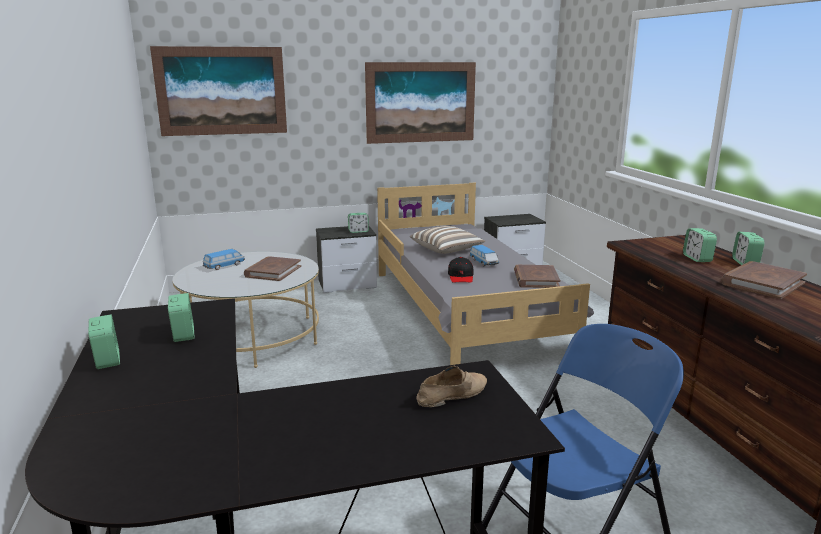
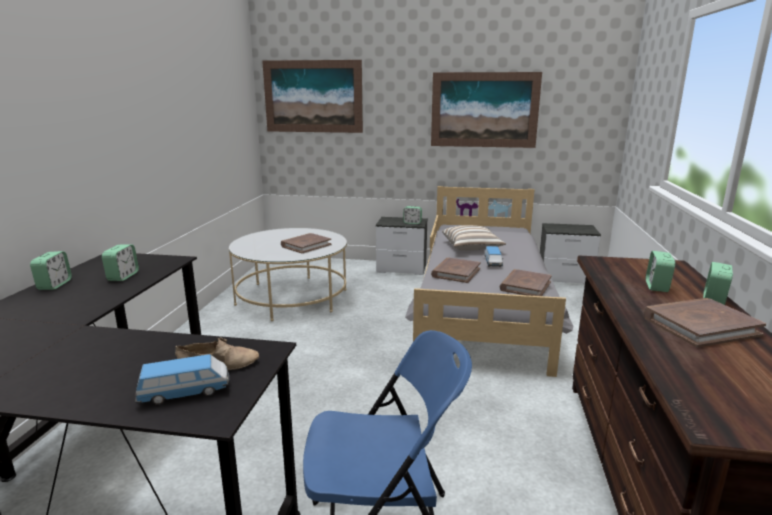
camera: 25 degrees right, 0 degrees up
toy car [203,249,245,270] -> toy car moved to [135,354,229,405]
black cap [448,257,474,283] -> brown book [431,258,481,283]

